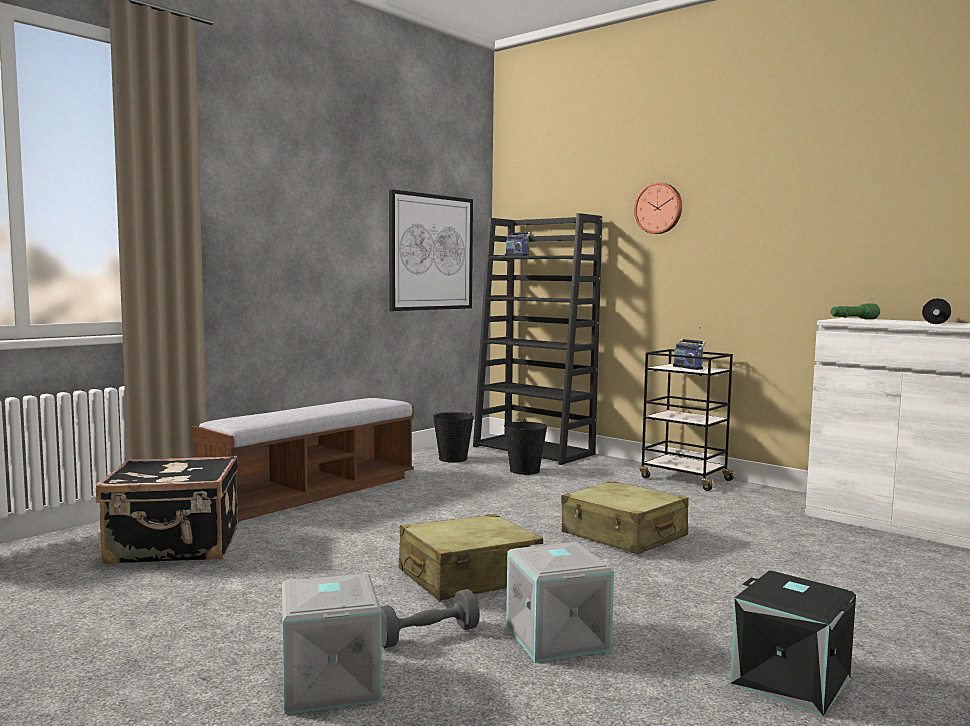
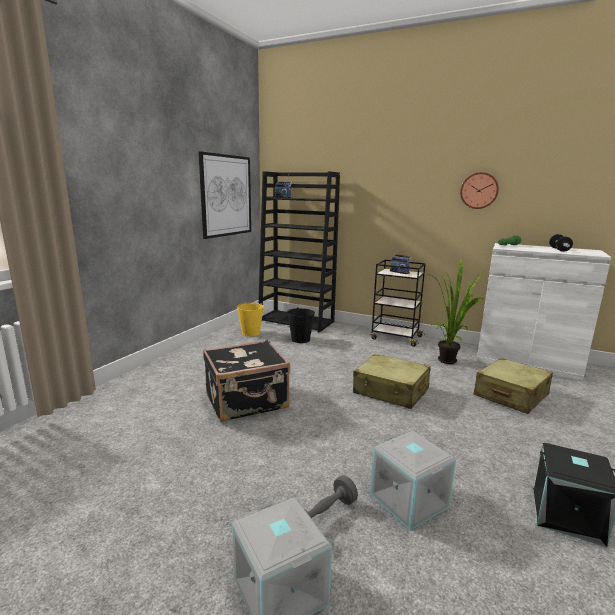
camera: 15 degrees left, 10 degrees up
black suitcase [96,455,238,564] -> black suitcase moved to [203,340,290,422]
bench [193,398,414,522] -> none
beige suitcase [399,514,543,601] -> beige suitcase moved to [474,358,553,414]
black bucket [433,412,474,463] -> yellow bucket [237,302,264,337]
wall clock [634,182,682,234] -> wall clock moved to [460,172,499,209]
none -> potted plant [427,259,484,364]

